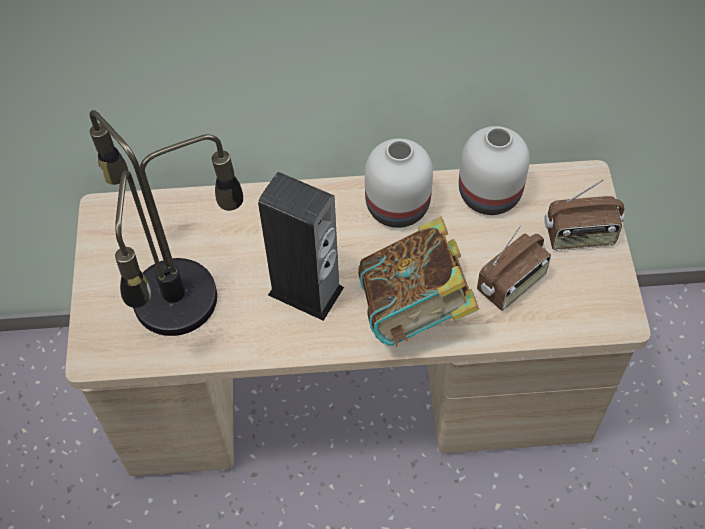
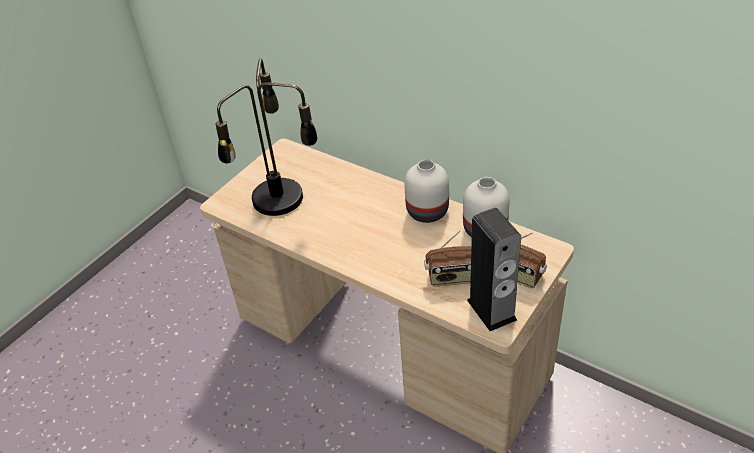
camera: 40 degrees right, 15 degrees down
speaker [258,172,344,321] -> speaker moved to [467,208,521,331]
book [358,216,479,347] -> none

